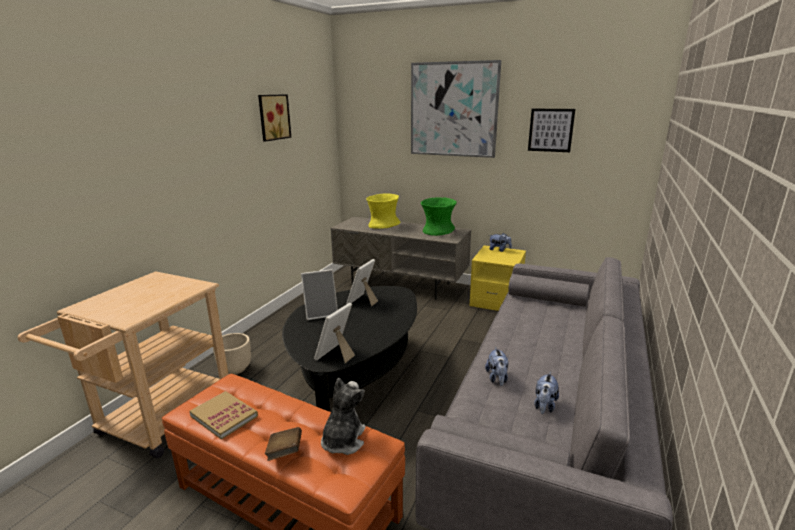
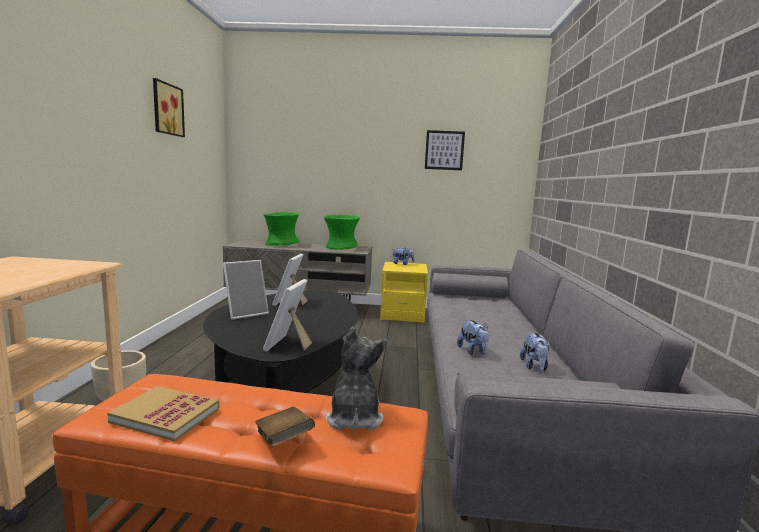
camera: 20 degrees left, 10 degrees down
yellow vase [366,193,400,229] -> green vase [263,212,300,246]
picture [411,60,501,158] -> none

